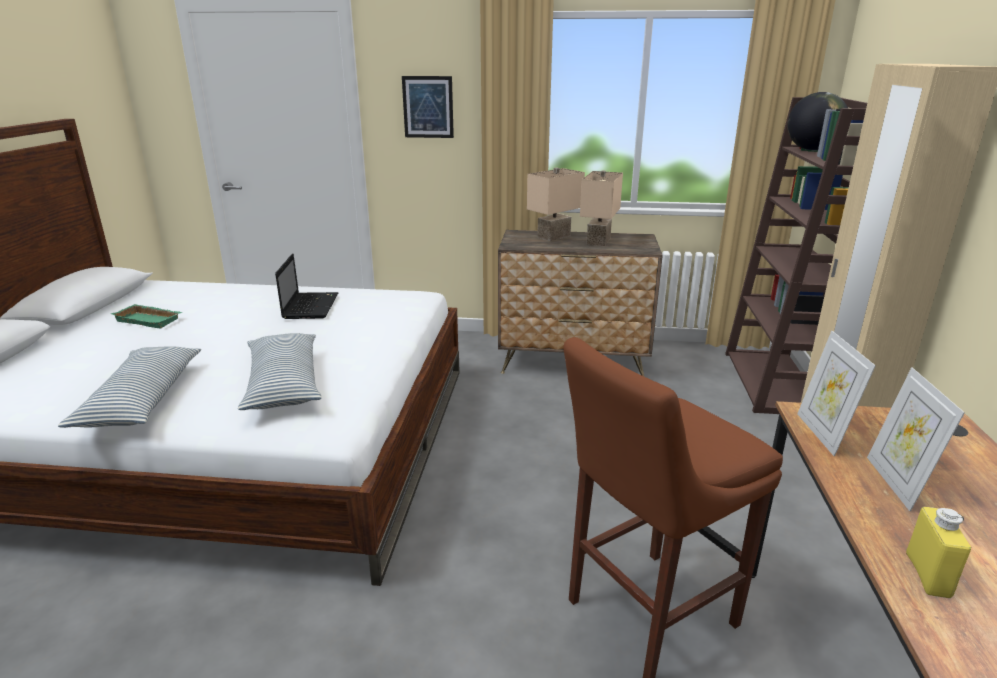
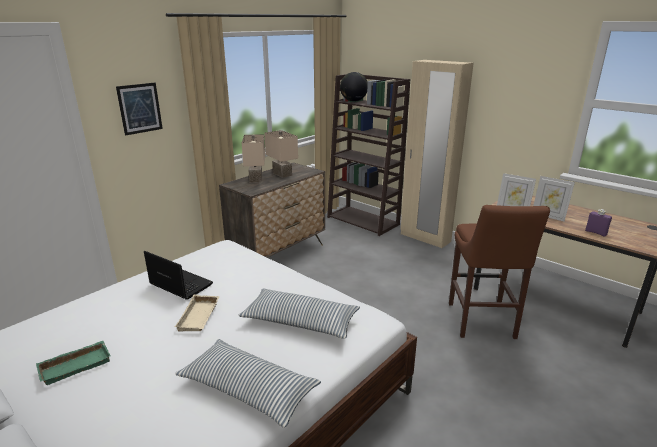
camera: 55 degrees left, 0 degrees up
yellow bottle [906,507,971,598] -> purple bottle [585,209,612,237]
none -> beige tray [175,294,219,332]

